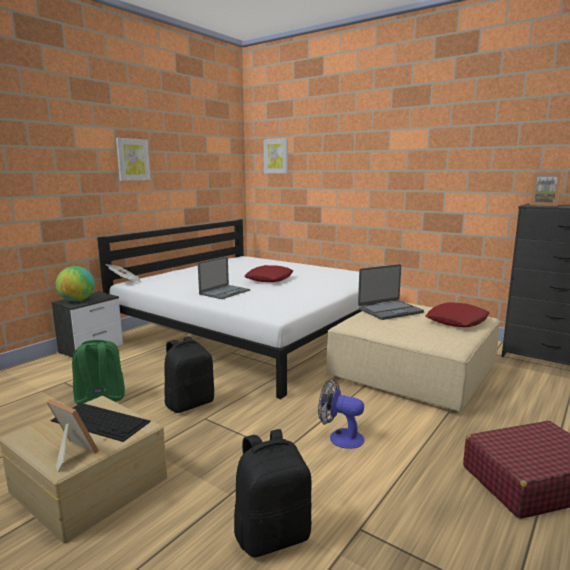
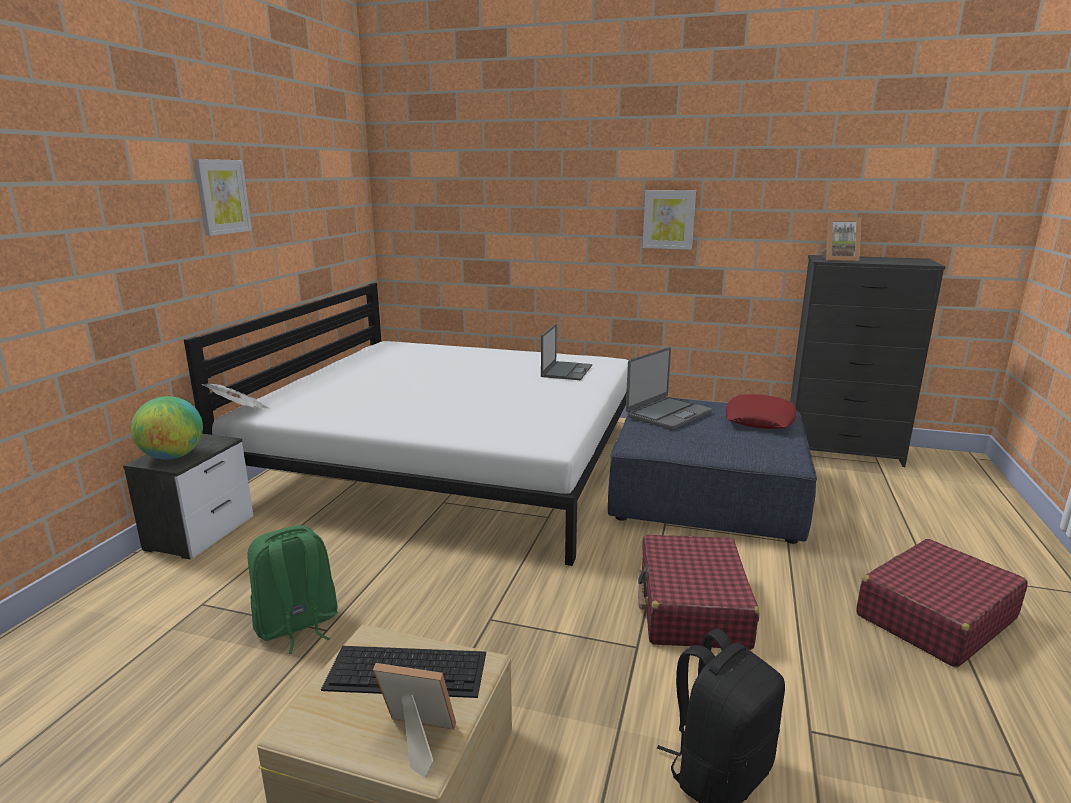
camera: 20 degrees left, 5 degrees up
black backpack [164,336,214,413] -> none
laptop [198,256,250,299] -> laptop moved to [541,324,592,380]
red pillow [244,265,293,282] -> none
picture [264,138,288,173] -> picture moved to [643,190,696,250]
fan [318,379,364,449] -> red suitcase [638,534,759,650]
beige ottoman [326,301,500,413] -> blue ottoman [608,397,817,544]

